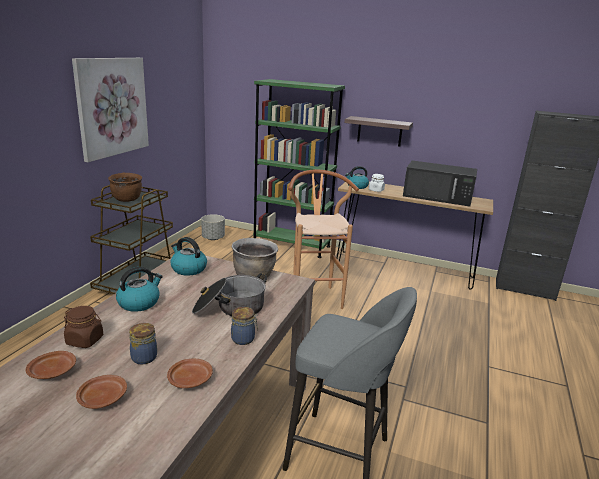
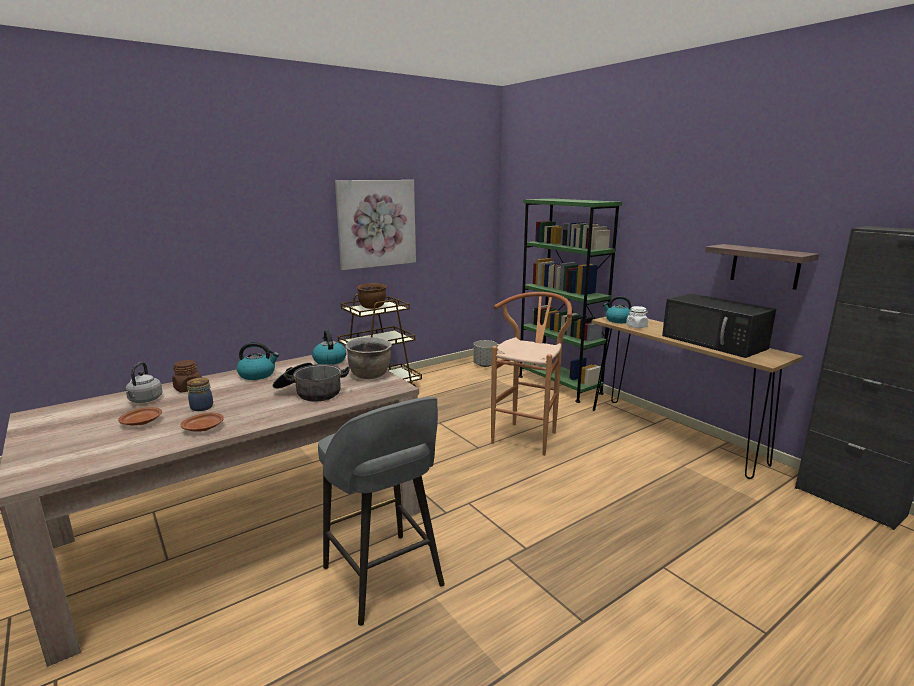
camera: 35 degrees right, 5 degrees down
brown plate [26,351,76,379] -> grey kettle [124,362,162,403]
jar [231,307,258,345] -> none
shelf [344,116,413,147] -> shelf moved to [705,244,819,290]

